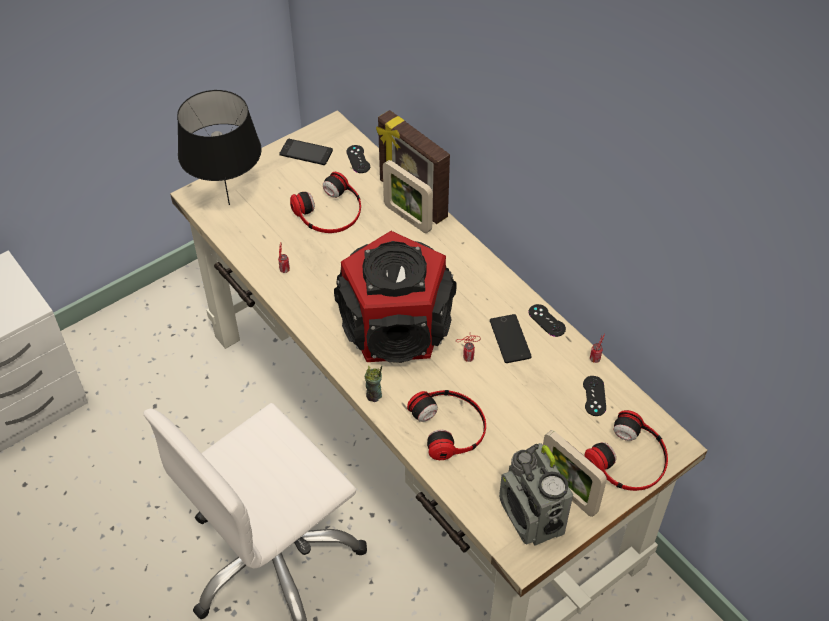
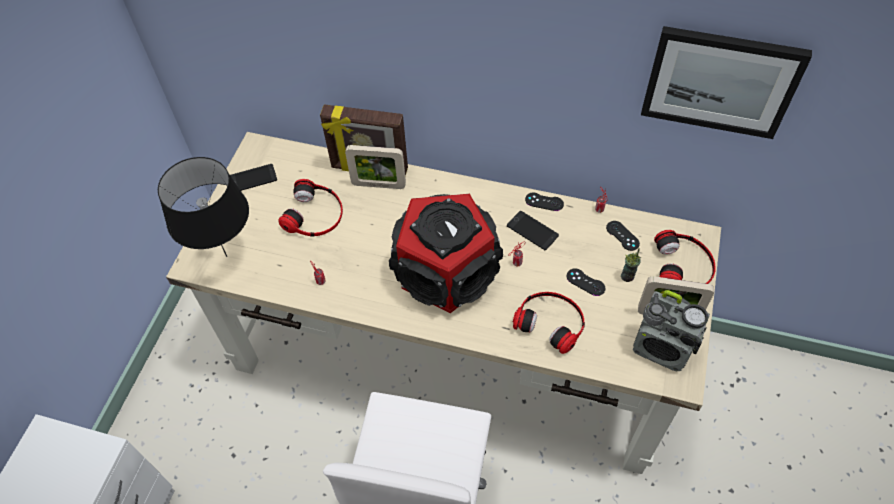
camera: 35 degrees left, 5 degrees up
black game controller [346,145,370,173] -> black game controller moved to [567,268,606,296]
cup [365,366,382,402] -> cup moved to [621,248,642,282]
none -> picture [641,26,812,139]

